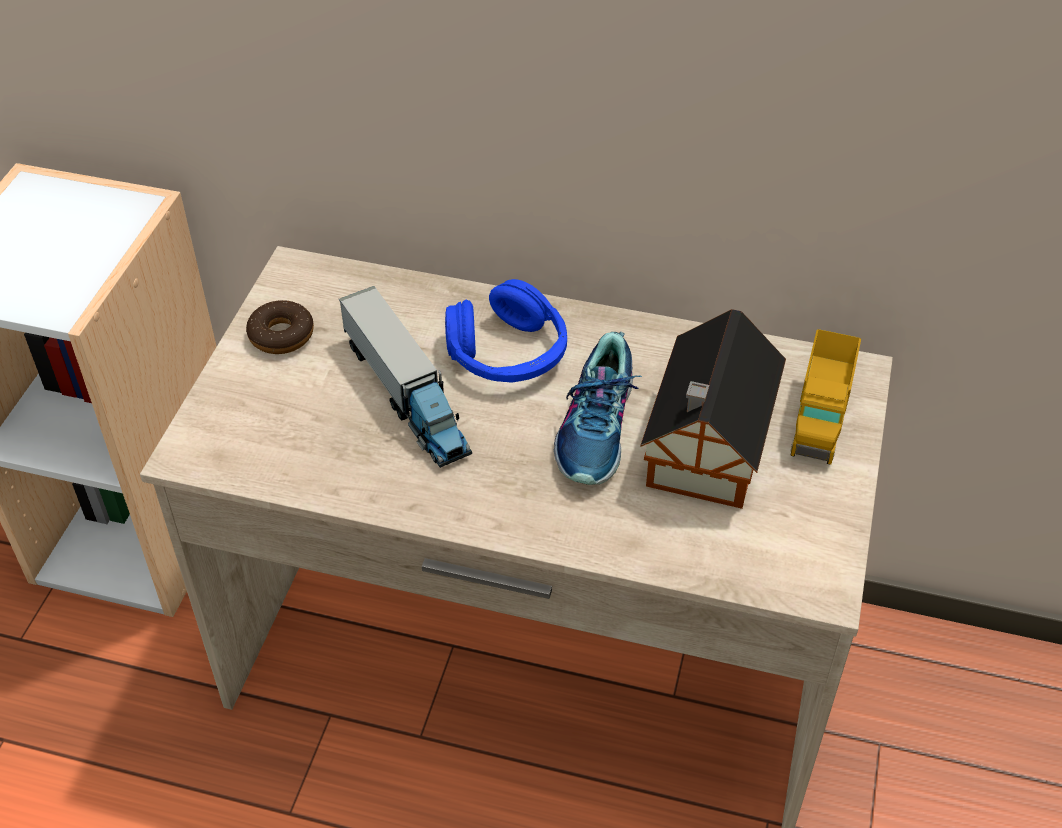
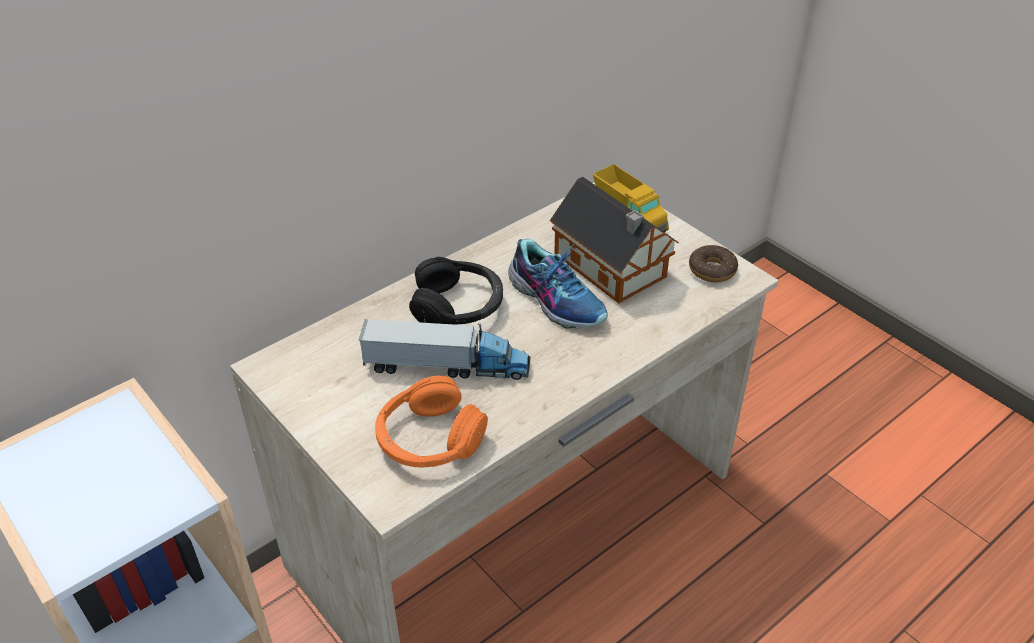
camera: 55 degrees left, 5 degrees down
donut [246,300,314,354] -> donut moved to [689,245,738,282]
blue headphones [445,279,567,383] -> black headphones [409,257,503,325]
none -> orange headphones [375,376,488,467]

